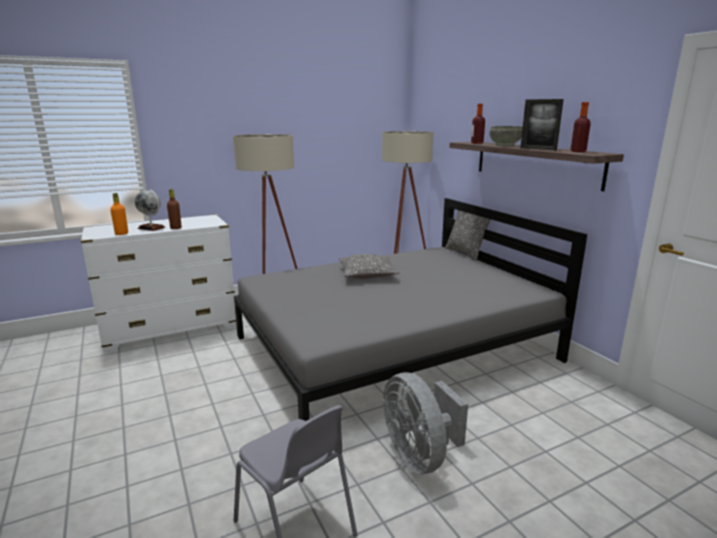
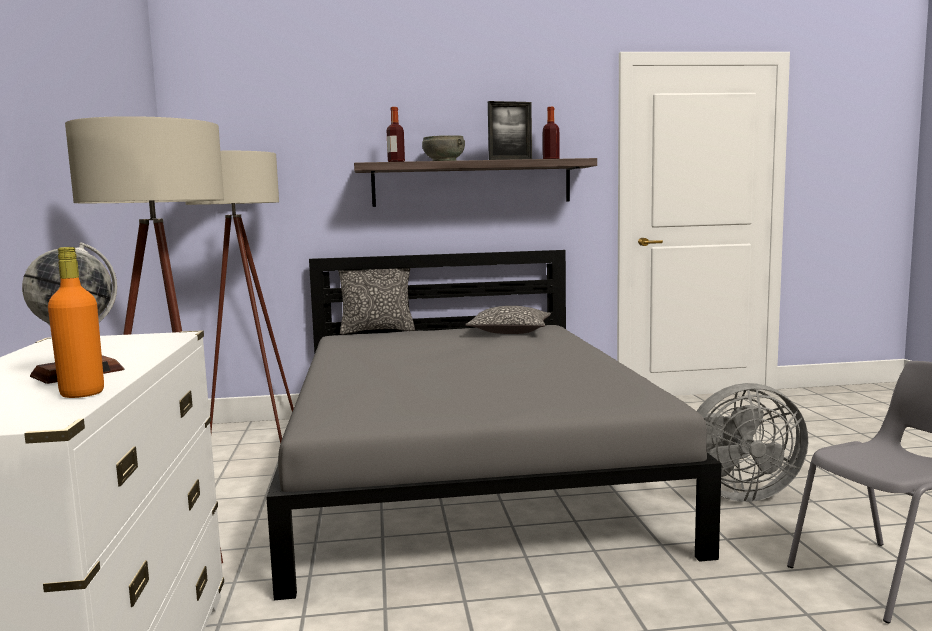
camera: 70 degrees left, 10 degrees down
brown bottle [167,189,182,229] -> none
pillow [339,254,400,279] -> pillow moved to [465,306,551,334]

